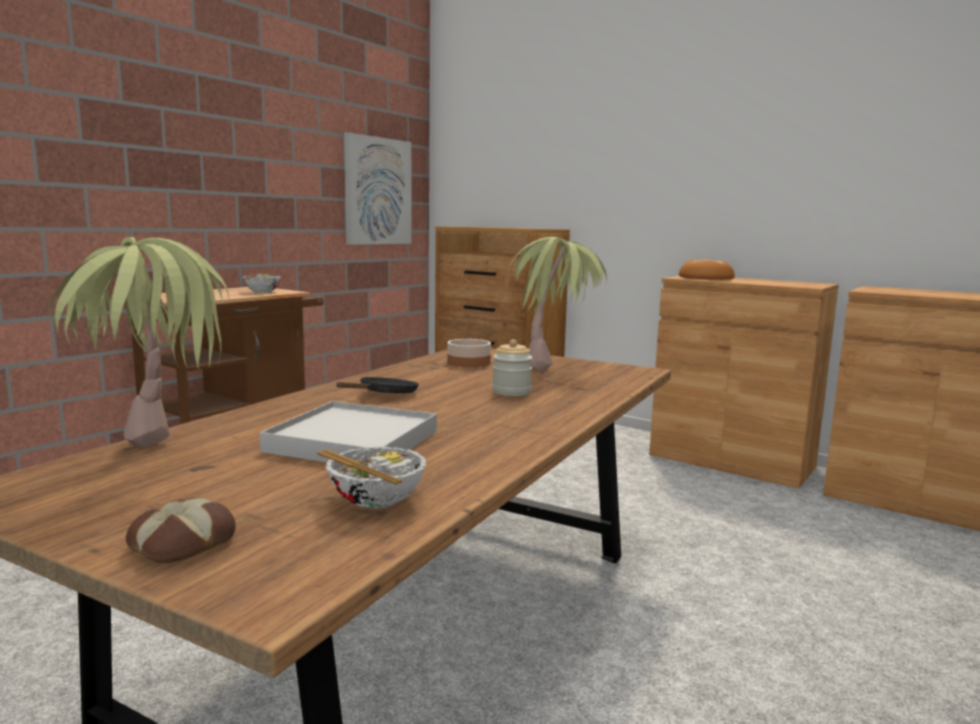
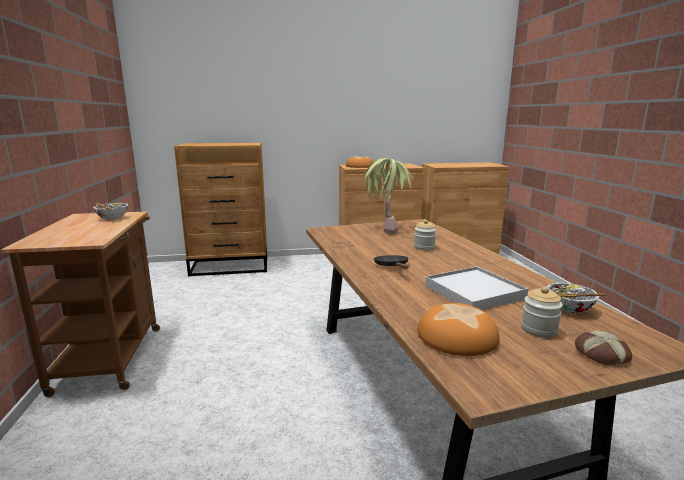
camera: 45 degrees left, 5 degrees up
potted plant [50,237,229,448] -> bread [418,303,500,356]
picture [344,132,411,245] -> none
bowl [447,339,491,367] -> none
none -> jar [521,287,563,338]

